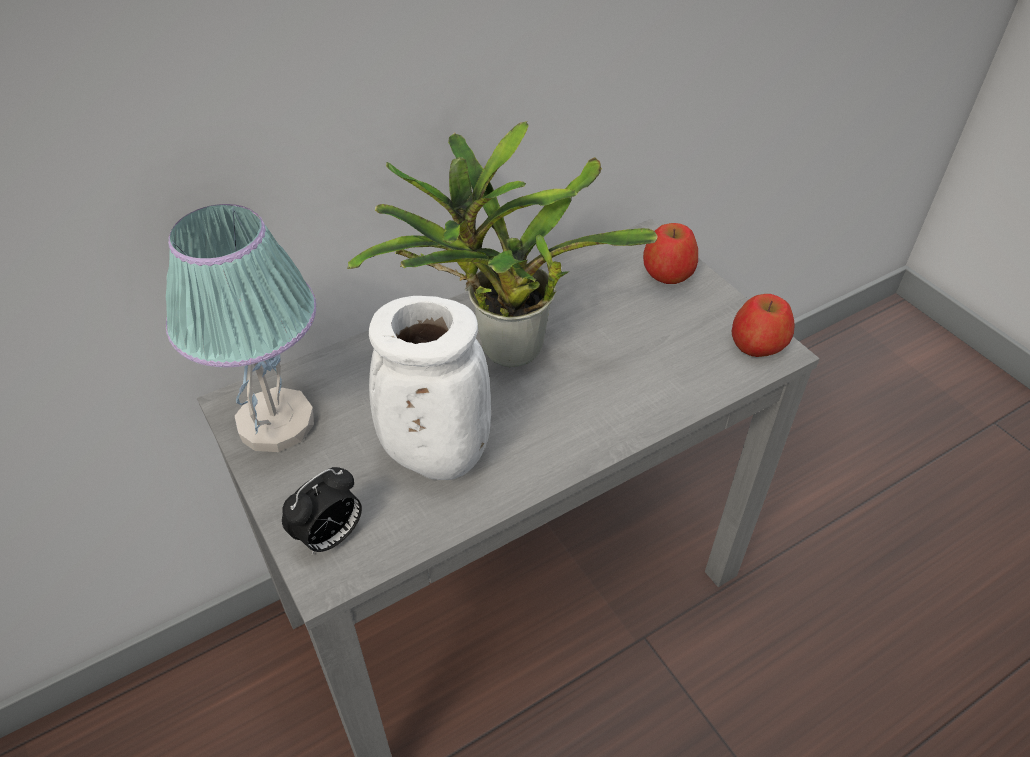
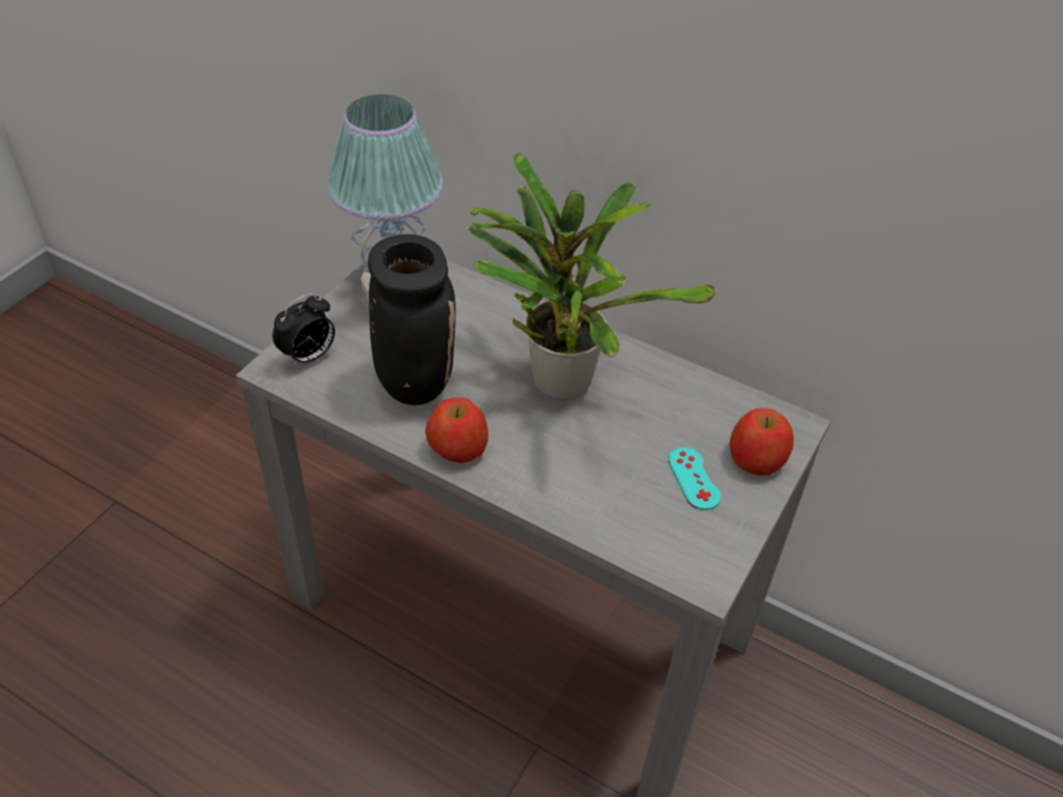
camera: 60 degrees right, 0 degrees up
alarm clock [282,467,362,555] -> alarm clock turned 60 degrees counterclockwise [272,293,335,368]
white vase [369,296,491,480] -> black vase [368,234,456,405]
apple [732,294,795,357] -> apple moved to [425,397,488,463]
none -> turquoise game controller [668,447,721,510]

